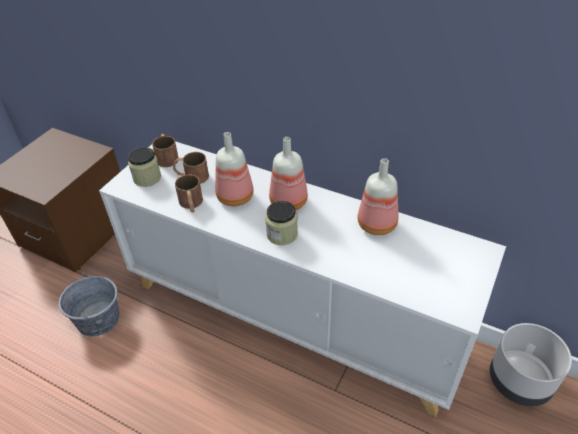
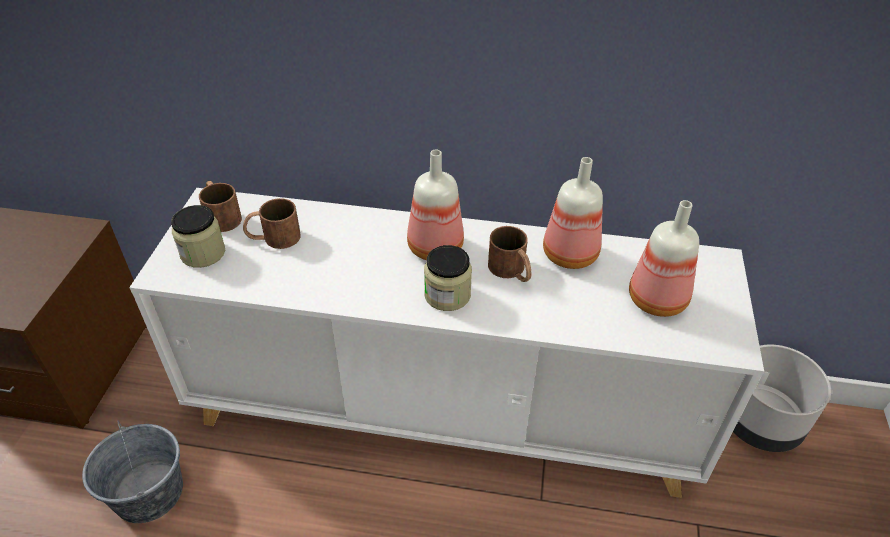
camera: 20 degrees left, 0 degrees up
brown mug [175,175,203,212] -> brown mug moved to [488,226,531,282]
bottle [215,132,254,206] -> bottle moved to [629,200,699,317]

